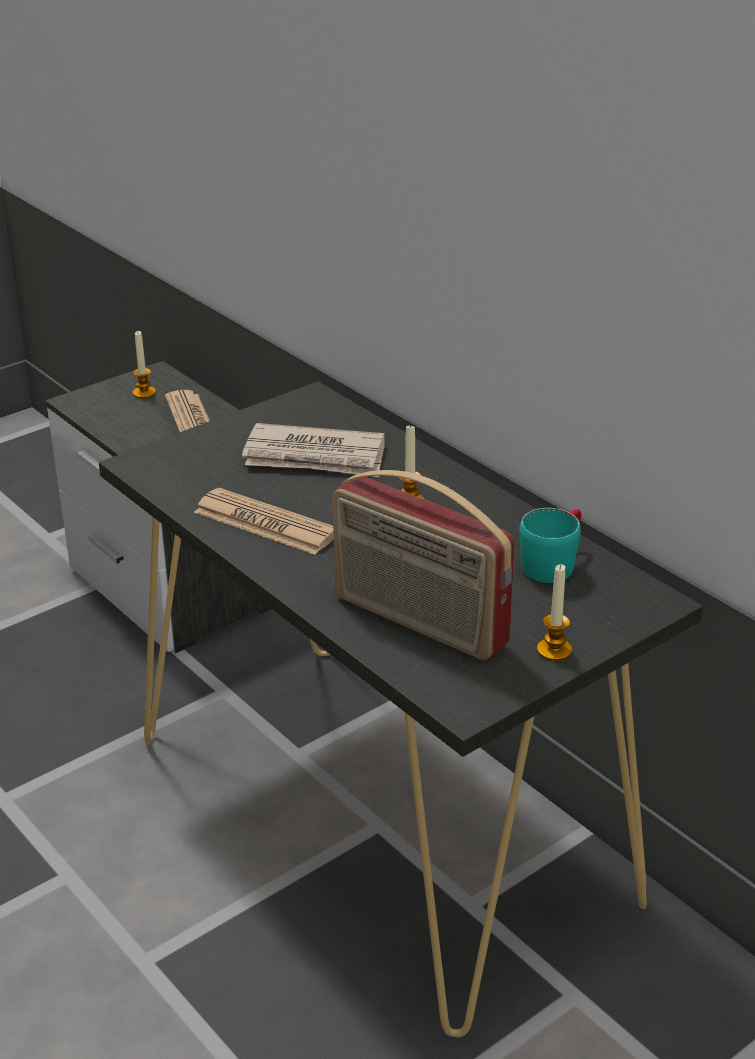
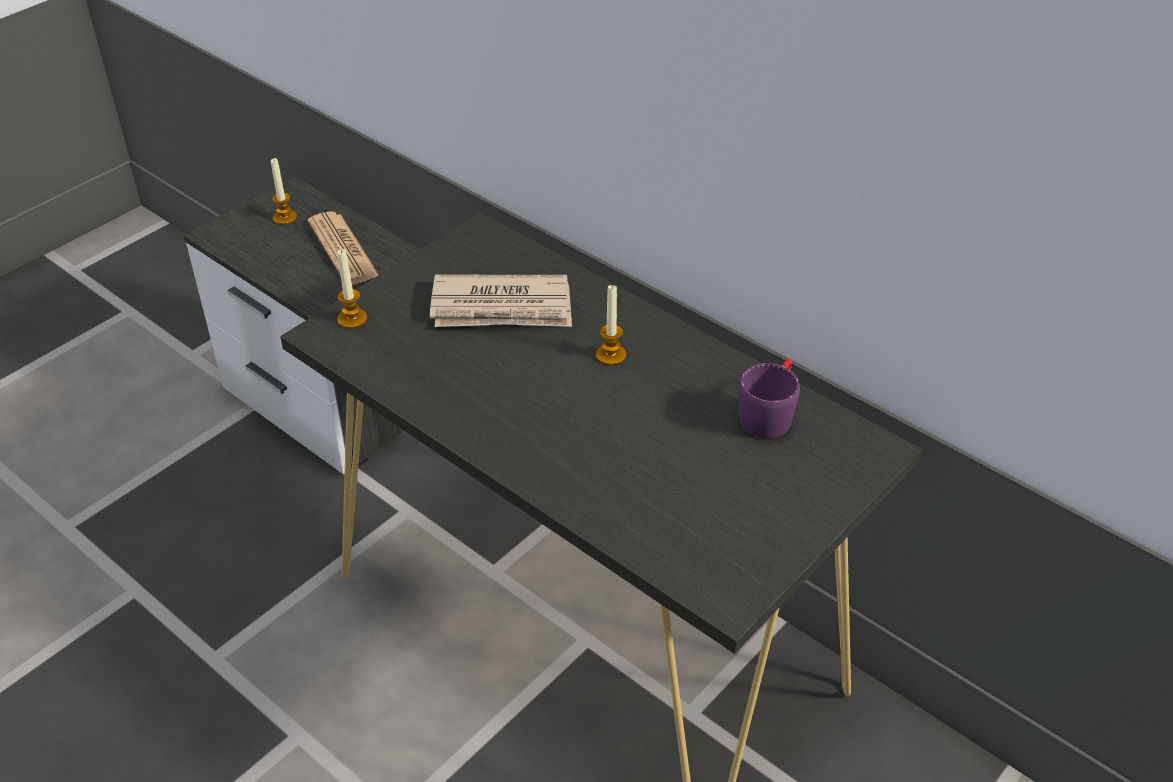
camera: 10 degrees left, 10 degrees up
newspaper [194,488,334,555] -> none
radio [333,470,515,660] -> none
turquoise mug [519,508,582,583] -> purple mug [739,359,800,439]
candle [537,564,572,661] -> candle moved to [337,249,367,329]

